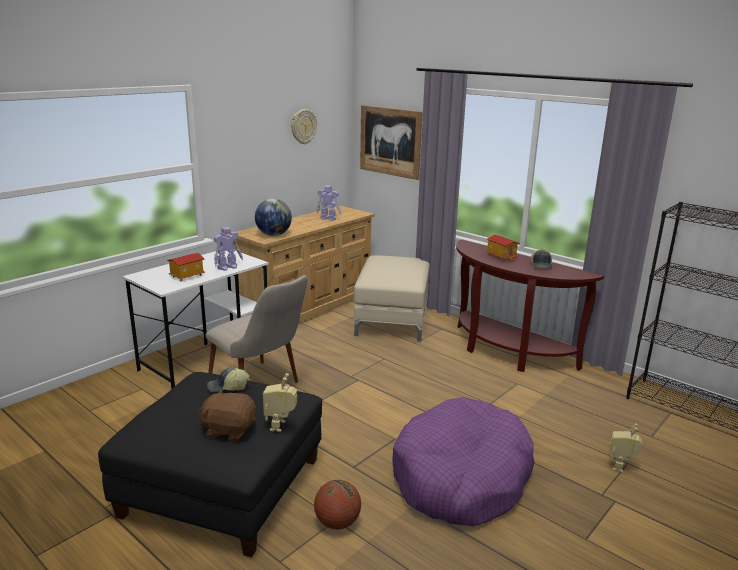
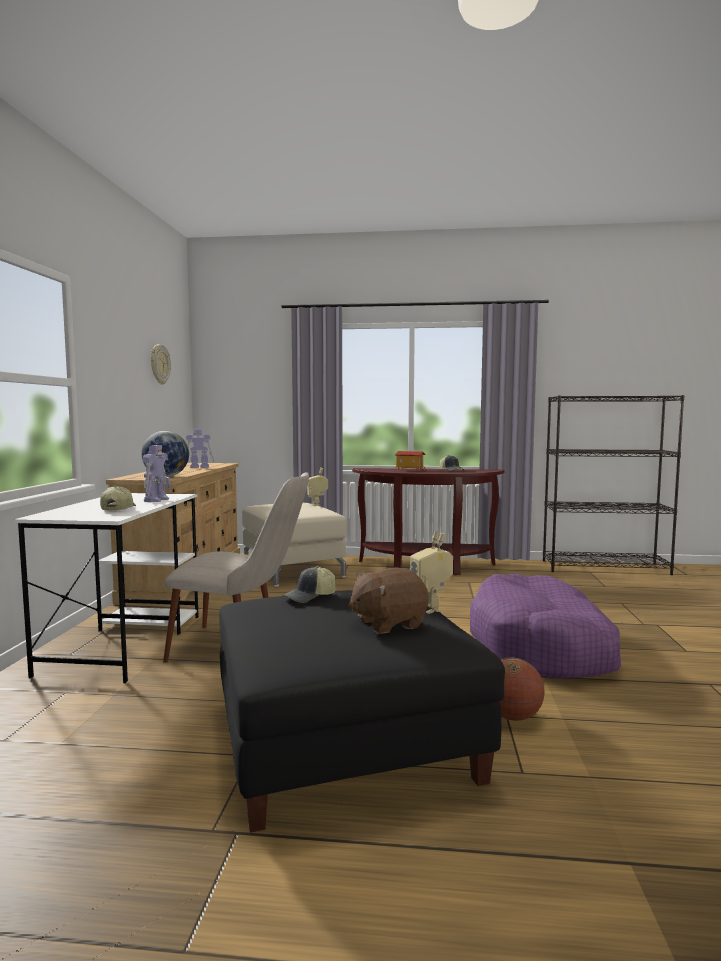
camera: 35 degrees left, 15 degrees down
toy house [167,253,205,281] -> cap [100,486,136,511]
picture [360,105,423,180] -> none
toy robot [609,423,642,473] -> toy robot moved to [307,467,328,506]

